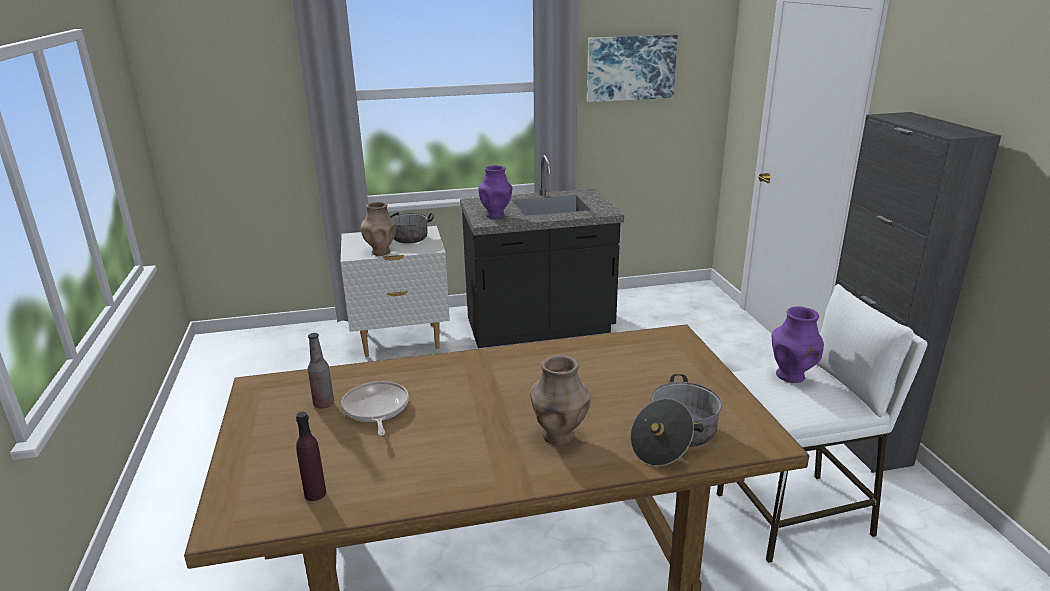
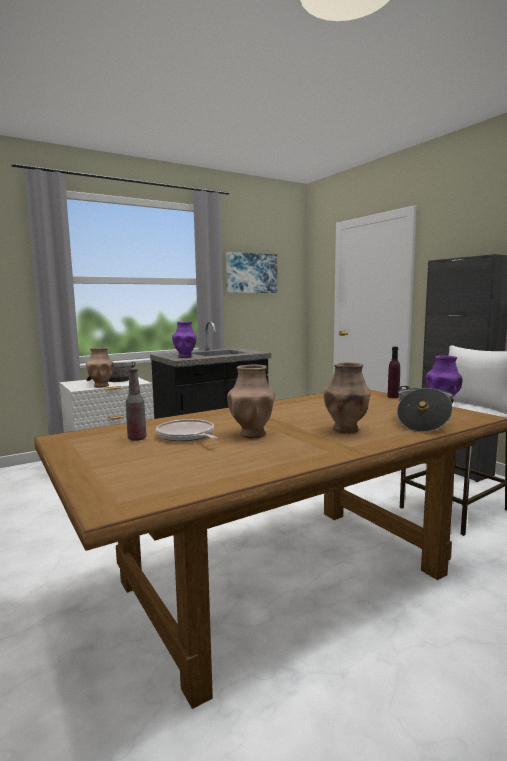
camera: 20 degrees left, 15 degrees down
purple bottle [296,412,326,501] -> purple bottle moved to [387,347,400,398]
none -> brown vase [227,365,275,438]

